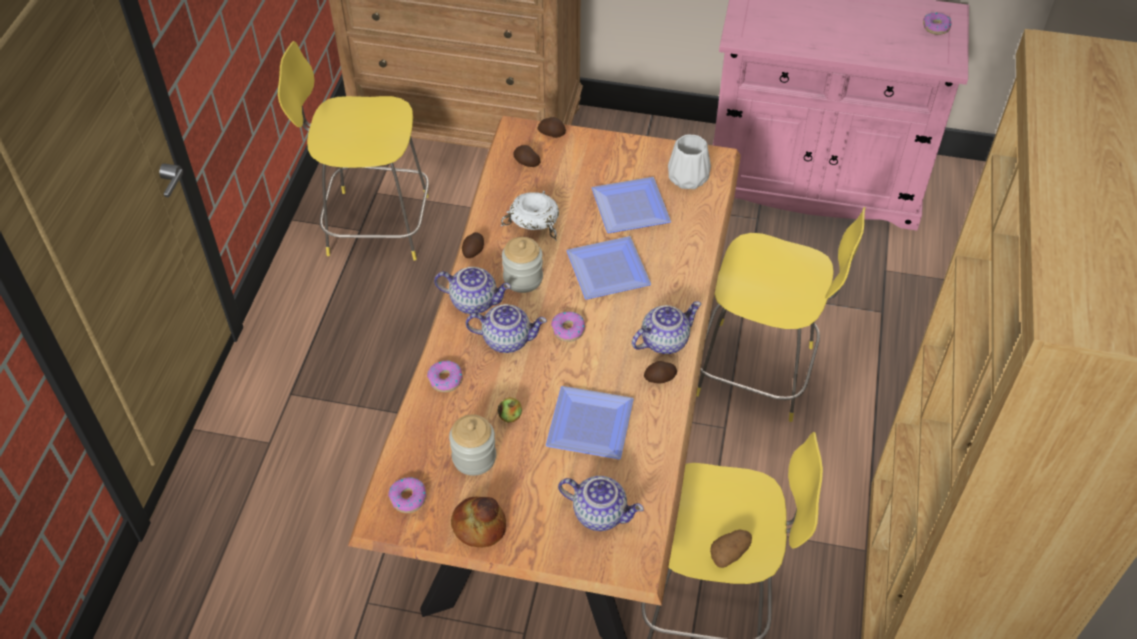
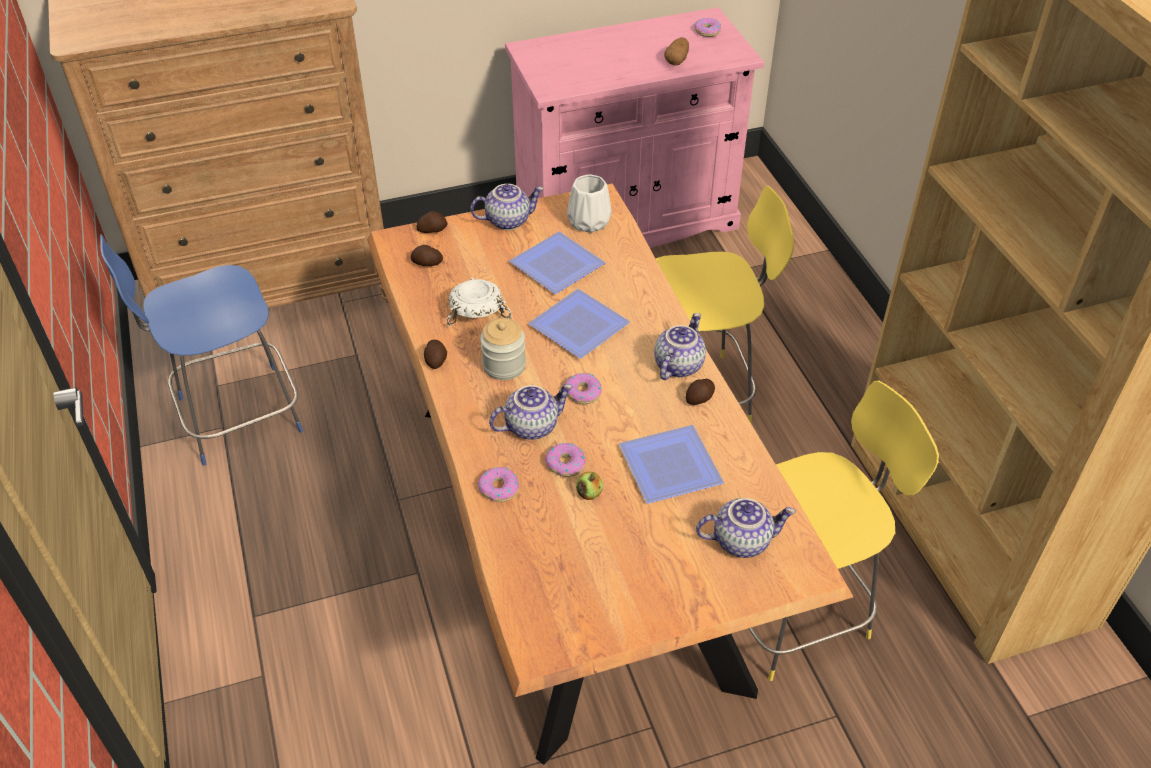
camera: 30 degrees left, 5 degrees down
yellow stool [278,41,429,261] -> blue stool [100,234,303,466]
donut [388,477,427,513] -> donut moved to [545,443,585,477]
teapot [434,267,511,314] -> teapot moved to [470,184,544,230]
jar [449,414,496,476] -> none
bread [451,497,506,547] -> none
potato [710,530,752,568] -> potato moved to [664,37,689,65]

